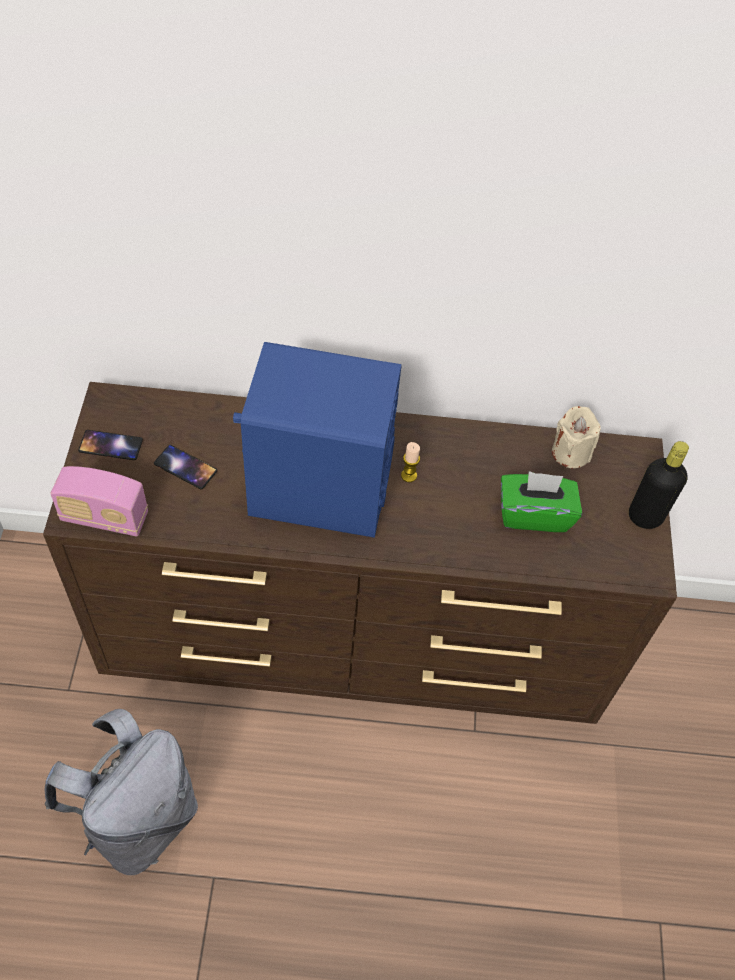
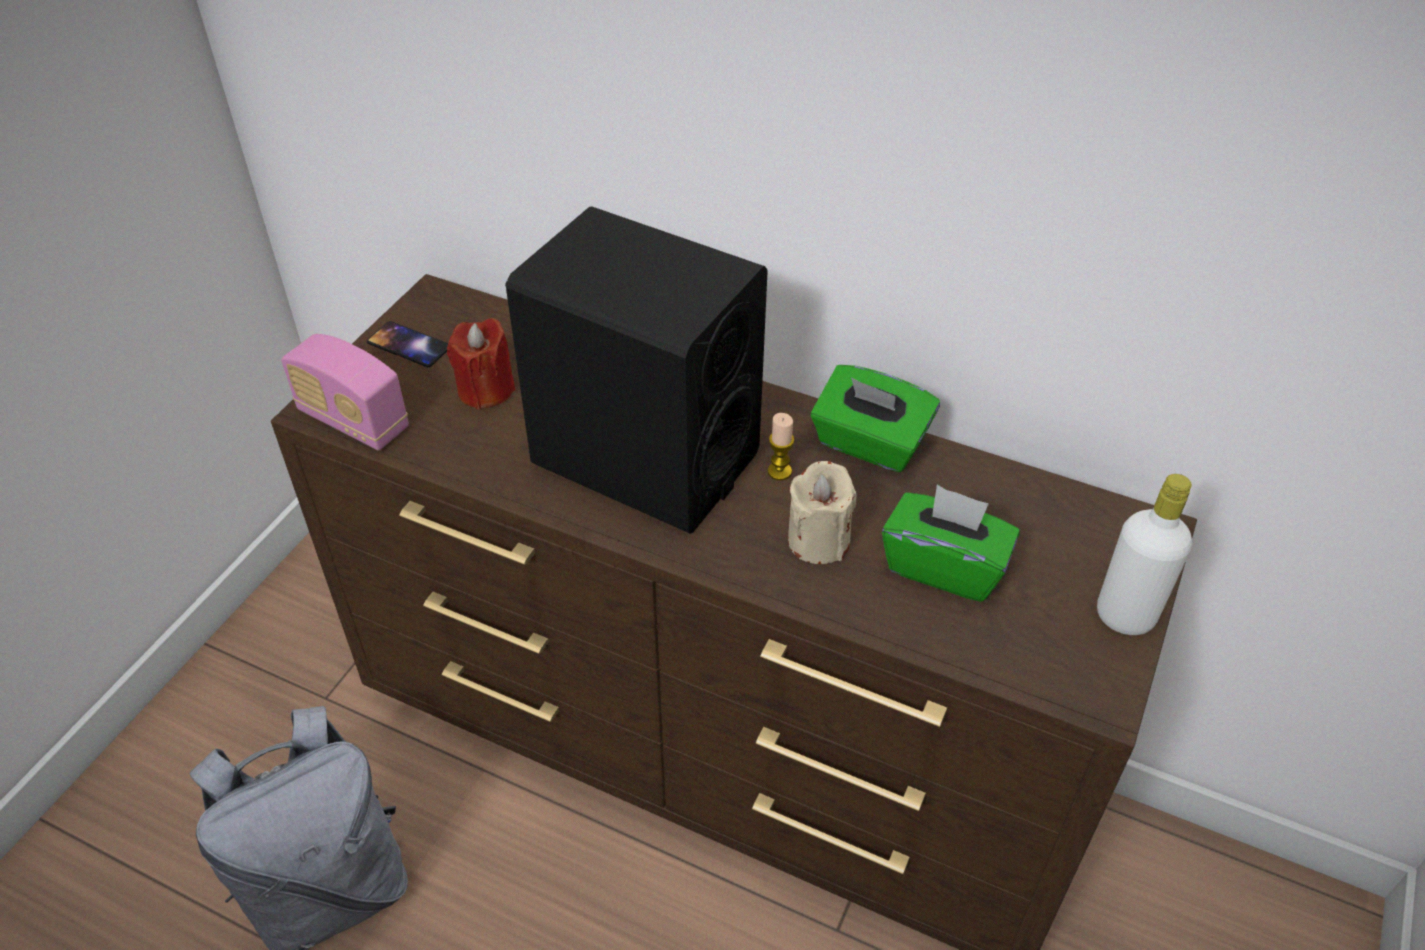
camera: 25 degrees right, 10 degrees down
phone [154,445,217,489] -> red candle [447,318,516,410]
blue speaker [233,342,402,538] -> black speaker [505,207,768,534]
beige candle [552,406,601,468] -> beige candle moved to [788,461,857,564]
black bottle [629,441,689,529] -> white bottle [1097,474,1192,635]
none -> green tissue box [811,365,940,472]

